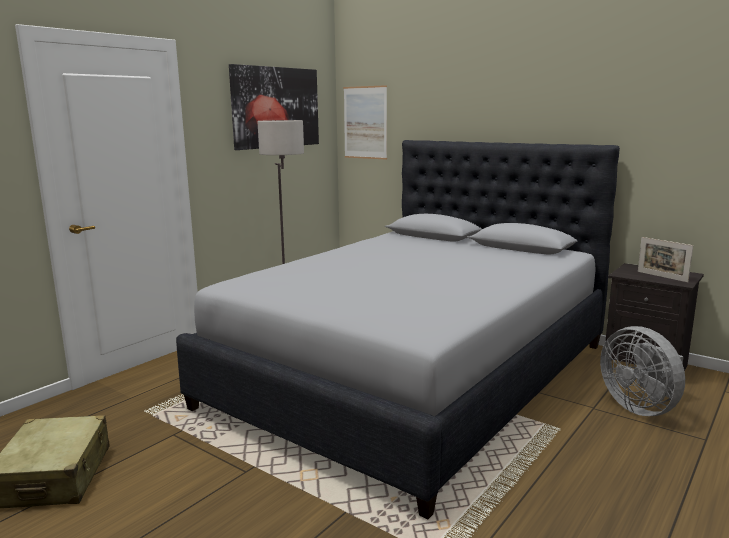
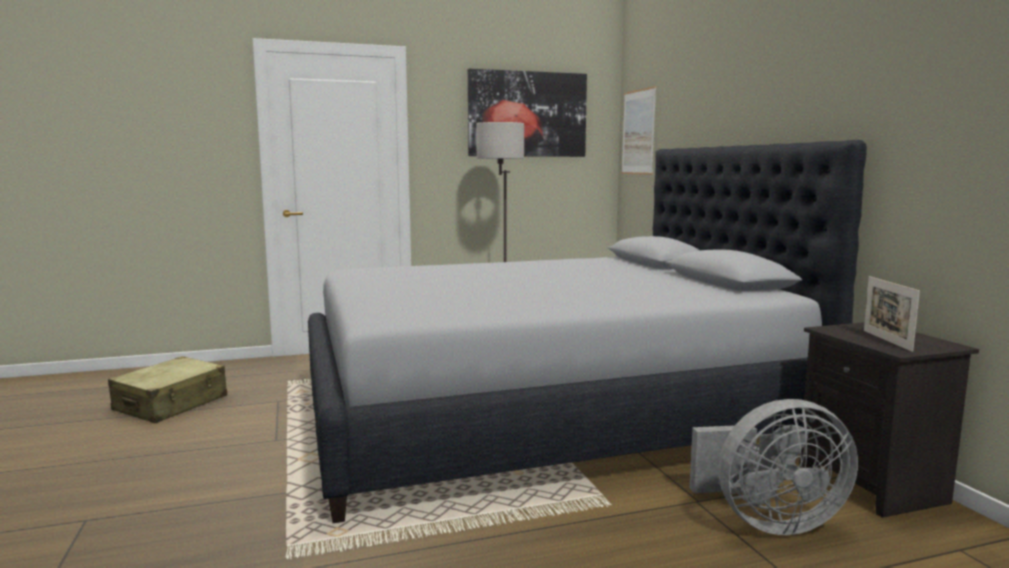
camera: 35 degrees right, 5 degrees down
grey fan [600,326,685,416] -> grey fan turned 105 degrees counterclockwise [689,399,858,535]

